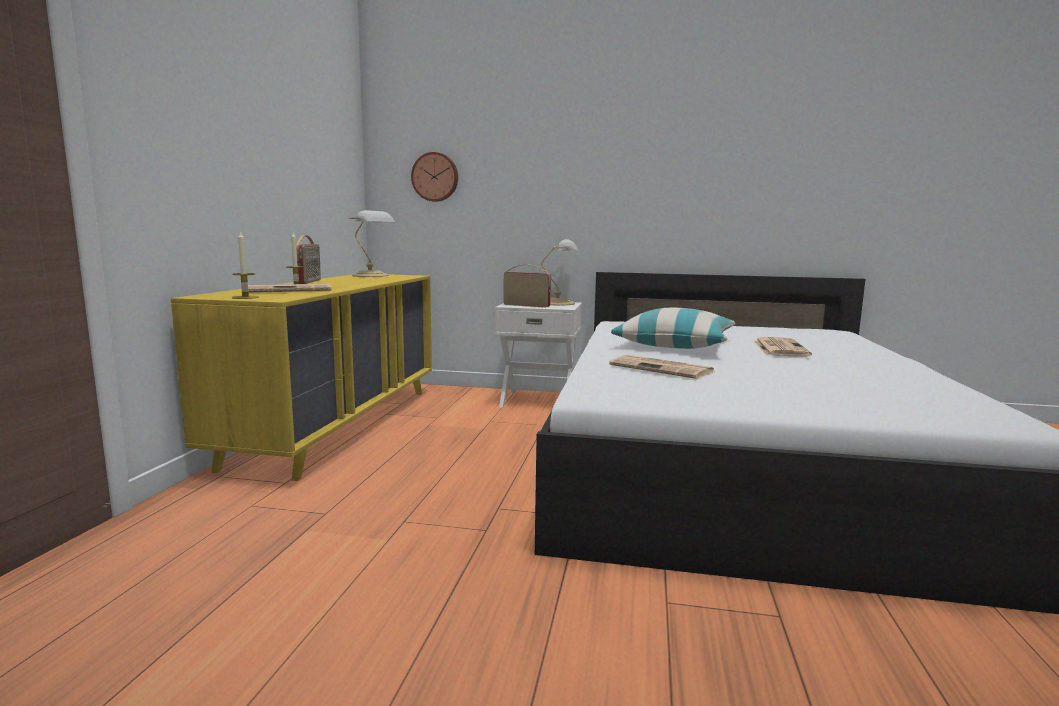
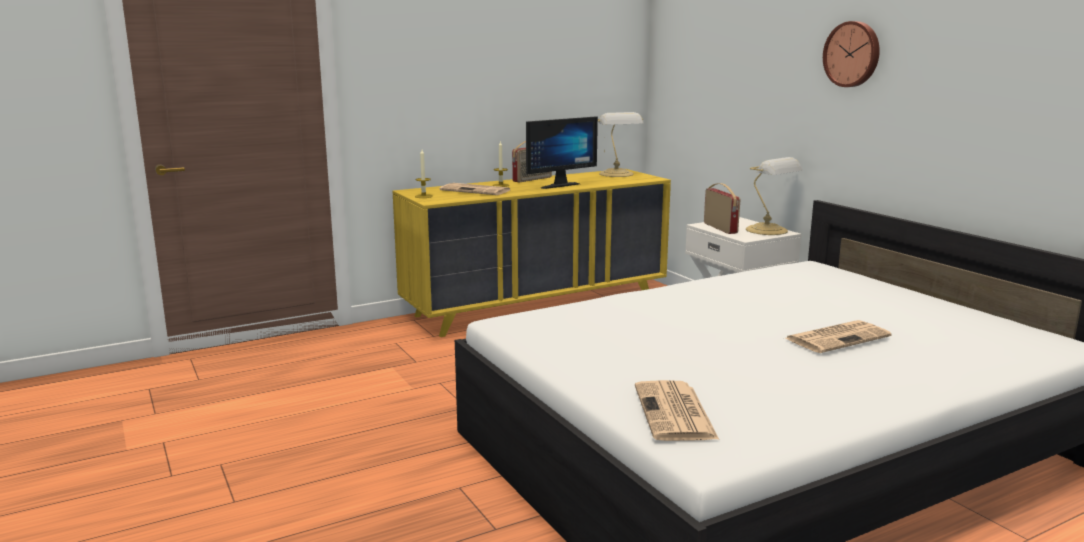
camera: 50 degrees right, 5 degrees up
wall clock [411,152,458,202] -> wall clock moved to [823,21,880,87]
newspaper [609,355,714,379] -> newspaper moved to [635,380,719,441]
pillow [611,308,735,349] -> none
none -> monitor [526,116,598,189]

